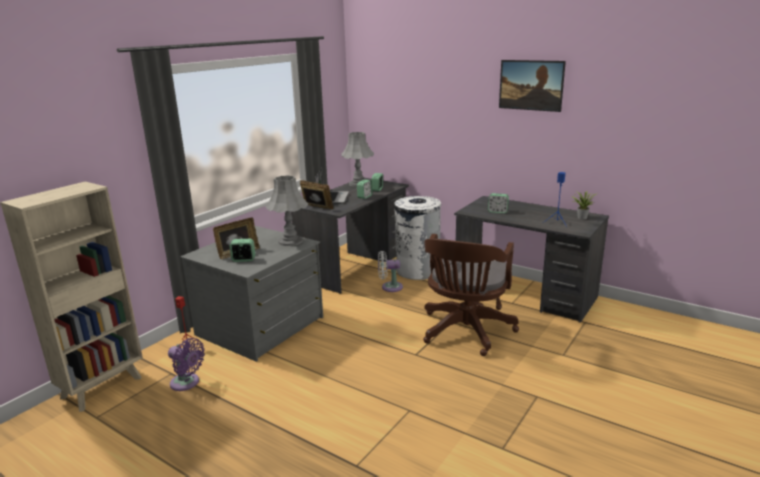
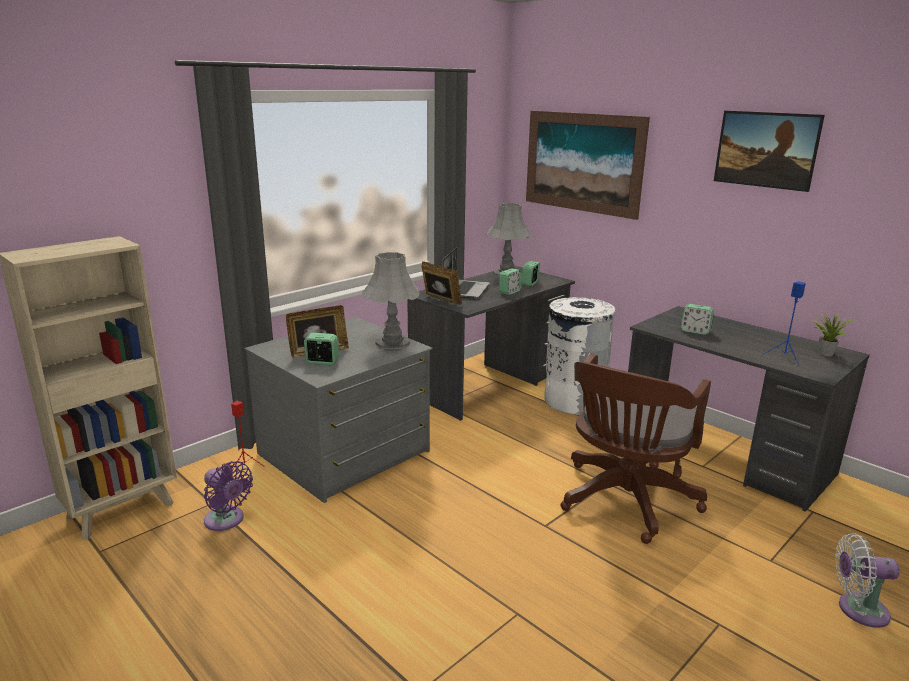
camera: 10 degrees right, 0 degrees up
white fan [378,251,403,292] -> white fan moved to [835,533,900,628]
none -> picture [526,111,650,220]

